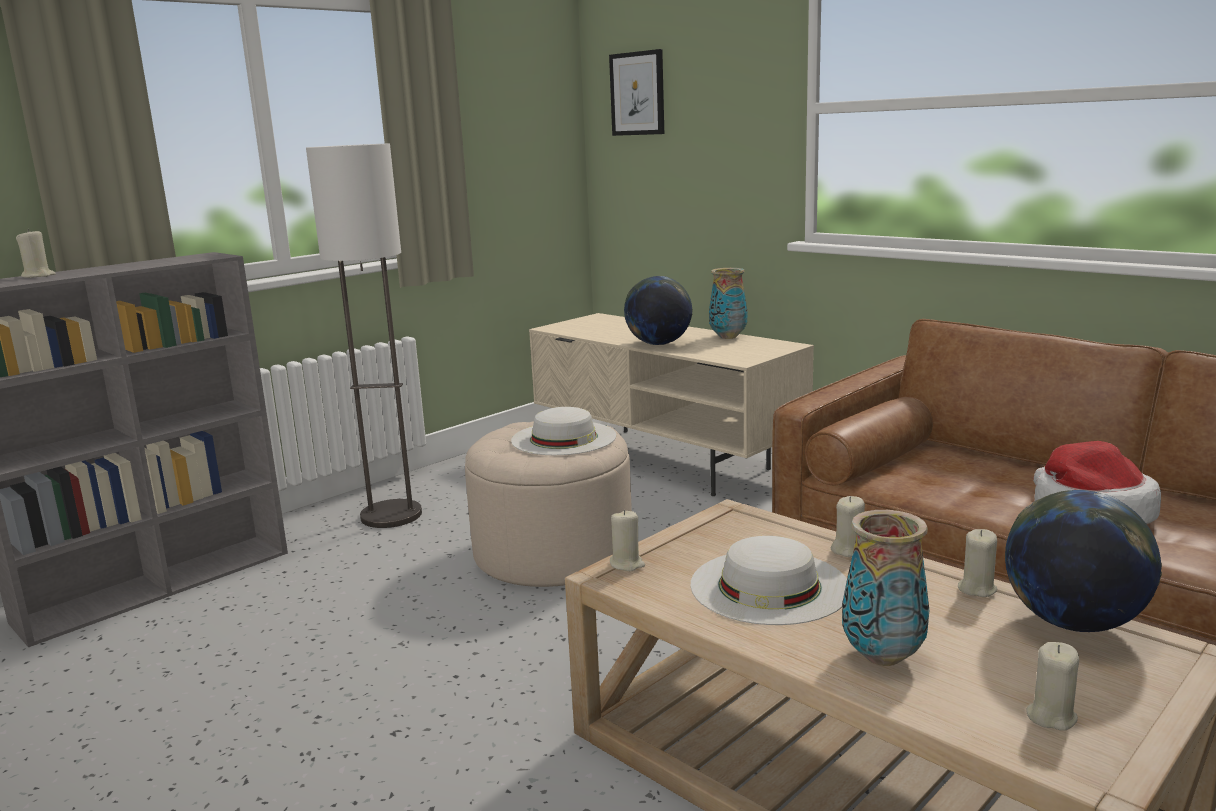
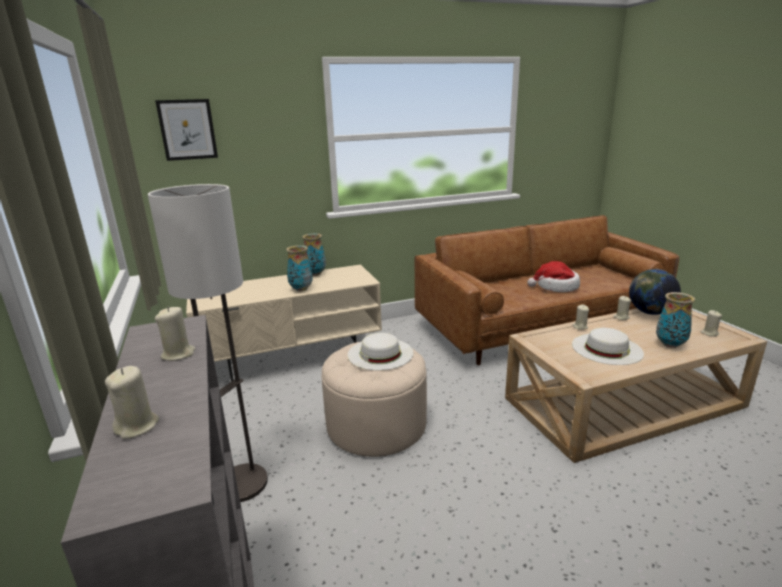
camera: 65 degrees left, 5 degrees up
beige candle [610,510,645,571] -> beige candle moved to [155,307,196,361]
globe [624,276,693,345] -> vase [286,245,313,291]

